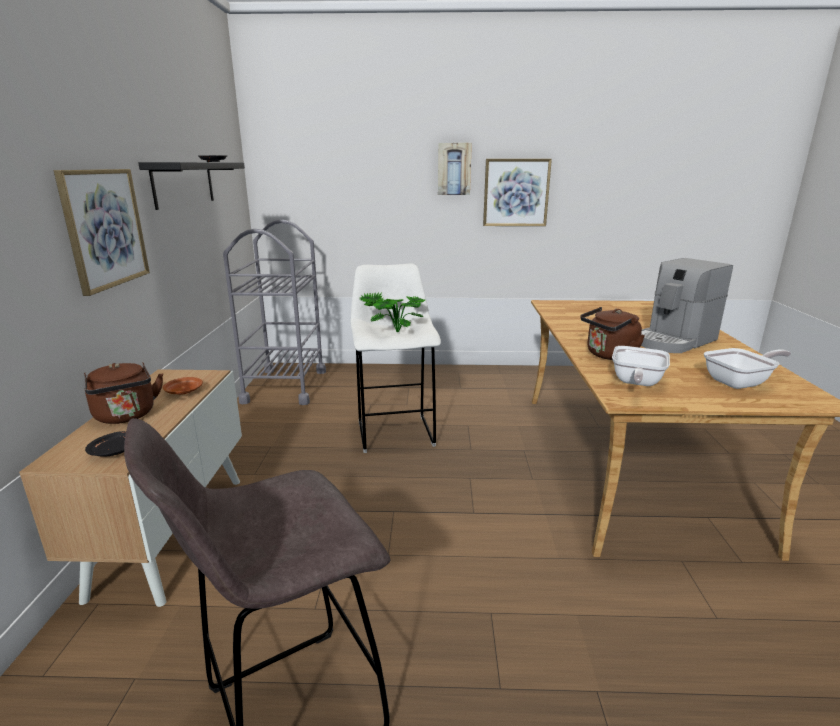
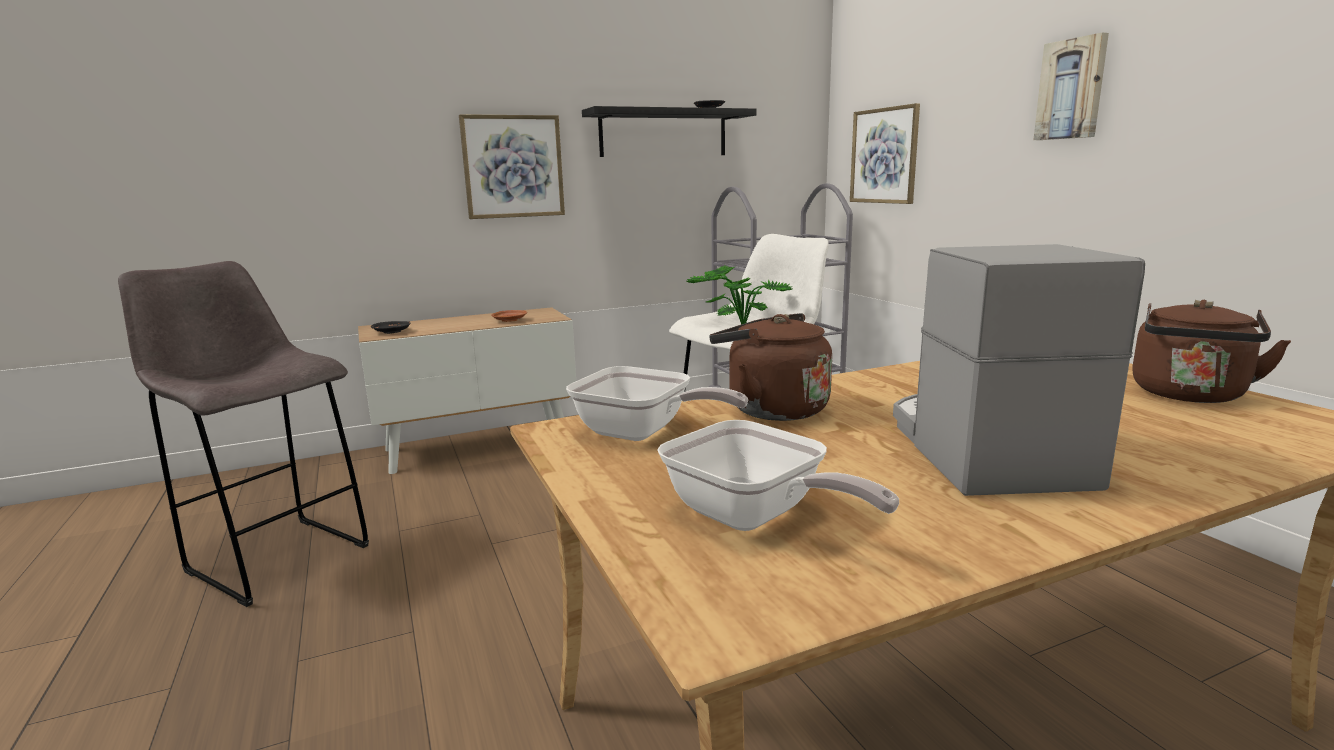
camera: 65 degrees right, 5 degrees down
brown kettle [84,362,163,424] -> brown kettle moved to [1132,300,1291,403]
picture [483,159,552,226] -> picture moved to [850,103,920,204]
frying pan [612,346,670,386] -> frying pan turned 150 degrees counterclockwise [566,366,748,441]
coffee machine [641,258,733,353] -> coffee machine turned 60 degrees clockwise [893,244,1145,496]

